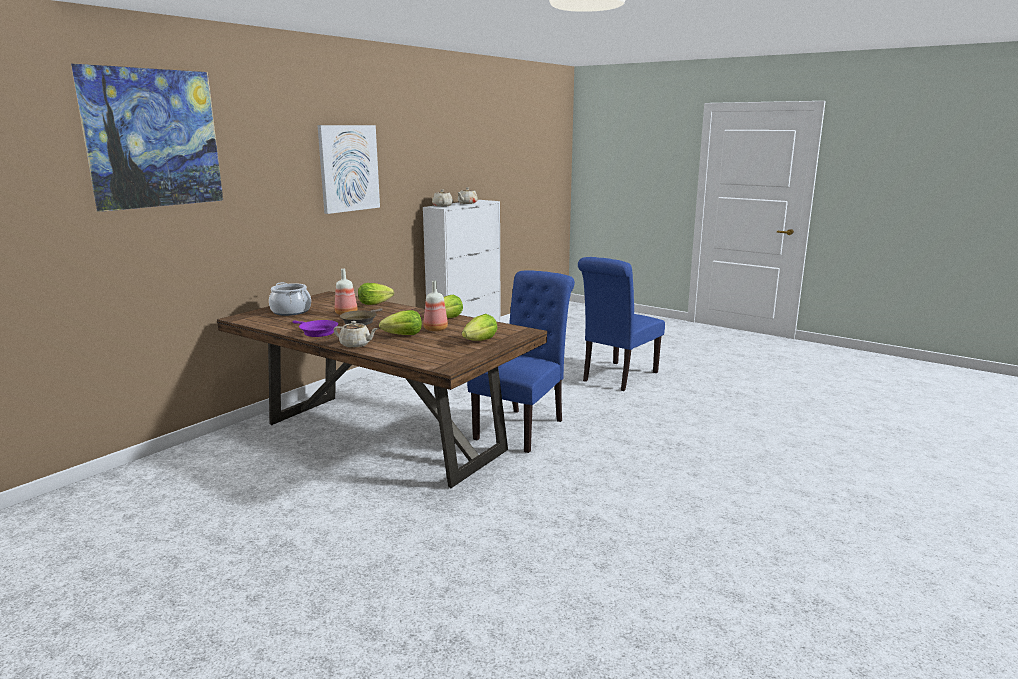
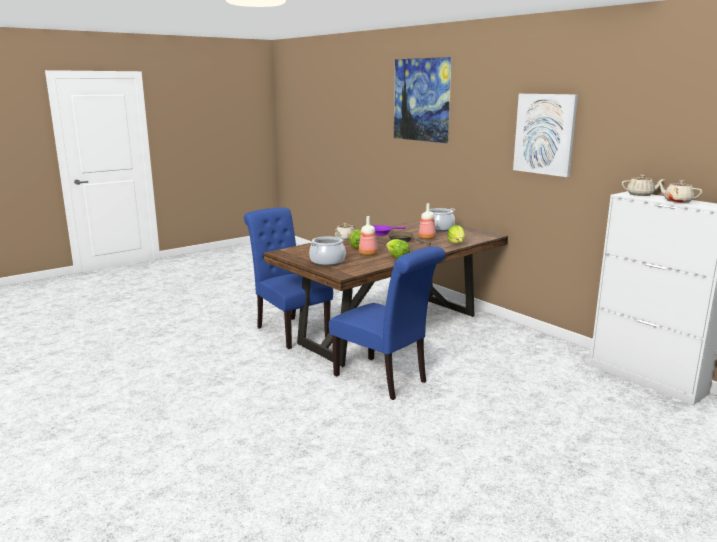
camera: 105 degrees right, 0 degrees up
lettuce [462,314,498,341] -> cooking pot [309,236,346,266]
blue chair [578,257,665,391] -> blue chair moved to [244,207,333,349]

